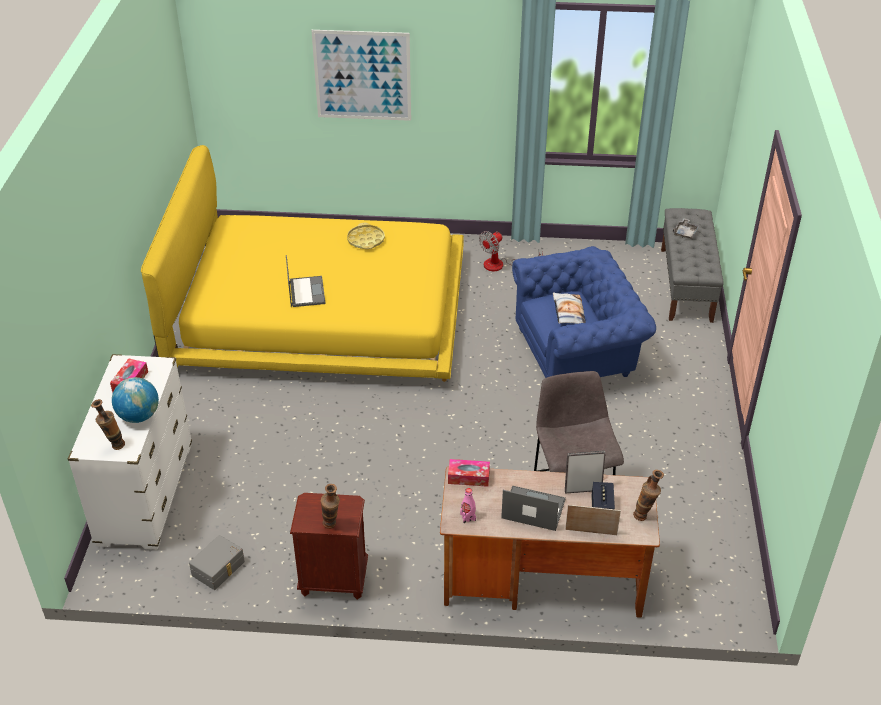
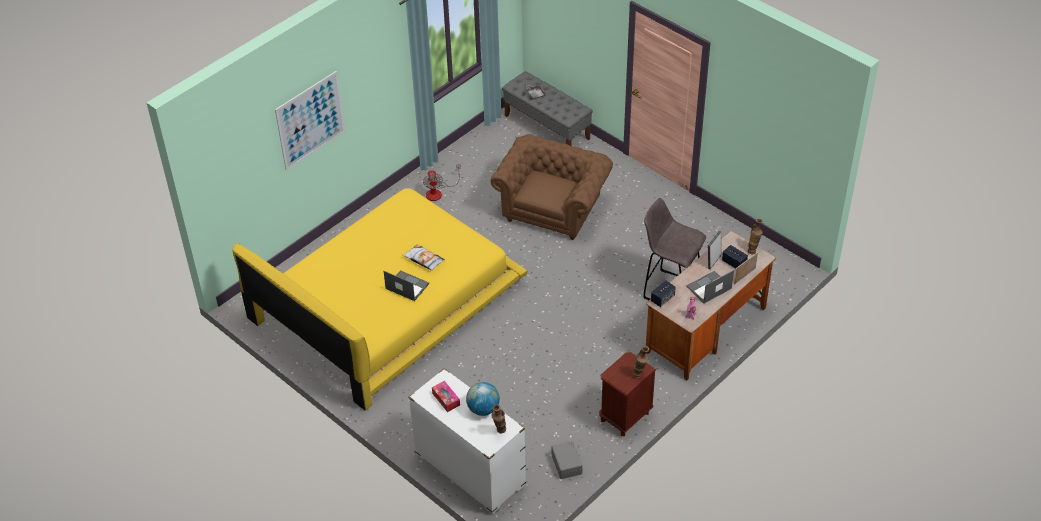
camera: 50 degrees left, 5 degrees up
yellow tray [347,223,385,249] -> none
tissue box [448,459,490,487] -> speaker [651,280,676,307]
blue armchair [512,246,656,378] -> brown armchair [491,134,613,240]
pillow [553,292,586,324] -> pillow moved to [402,245,445,271]

